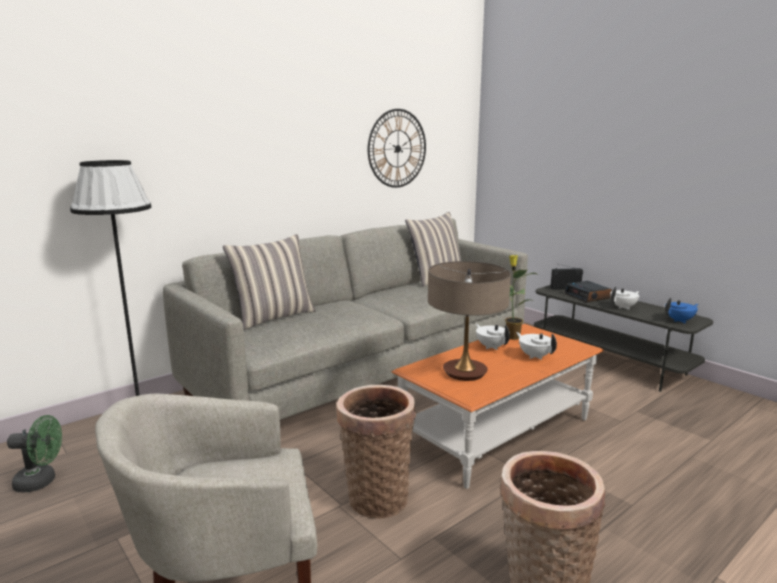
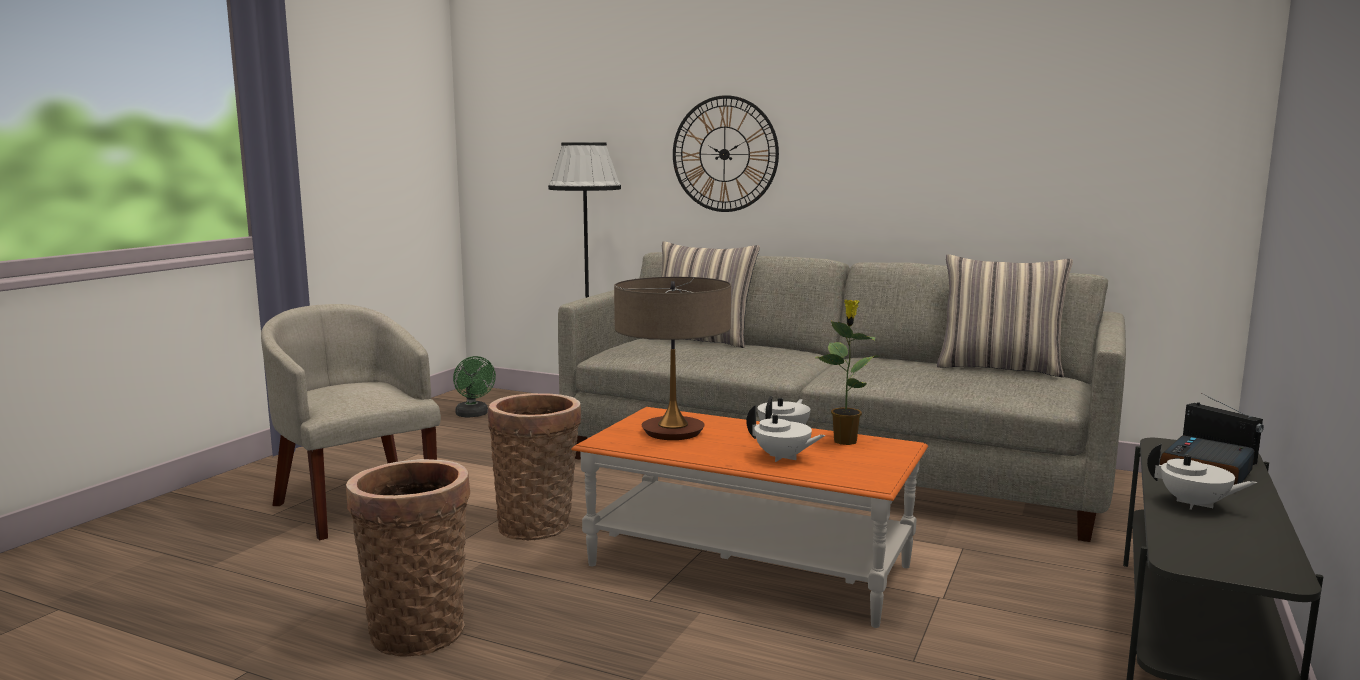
camera: 65 degrees right, 5 degrees down
wall clock [368,109,426,188] -> wall clock moved to [673,95,779,212]
white teapot [516,332,557,360] -> white teapot turned 90 degrees clockwise [746,405,825,462]
blue teapot [665,298,699,323] -> none

